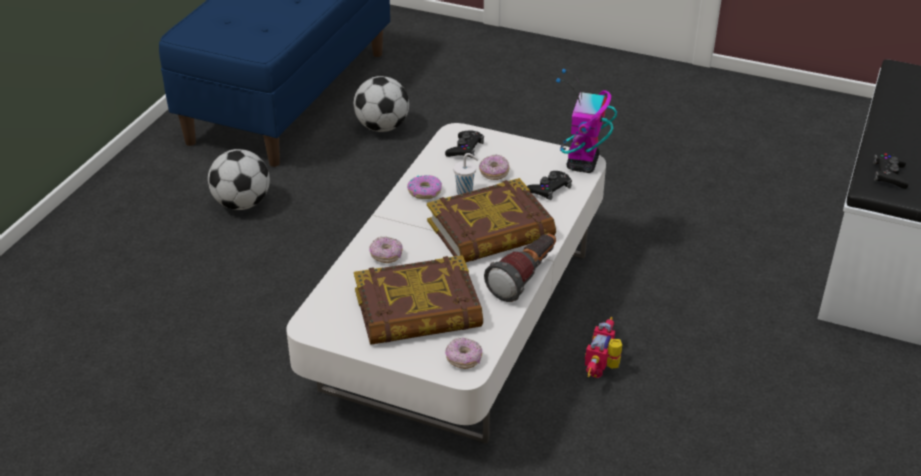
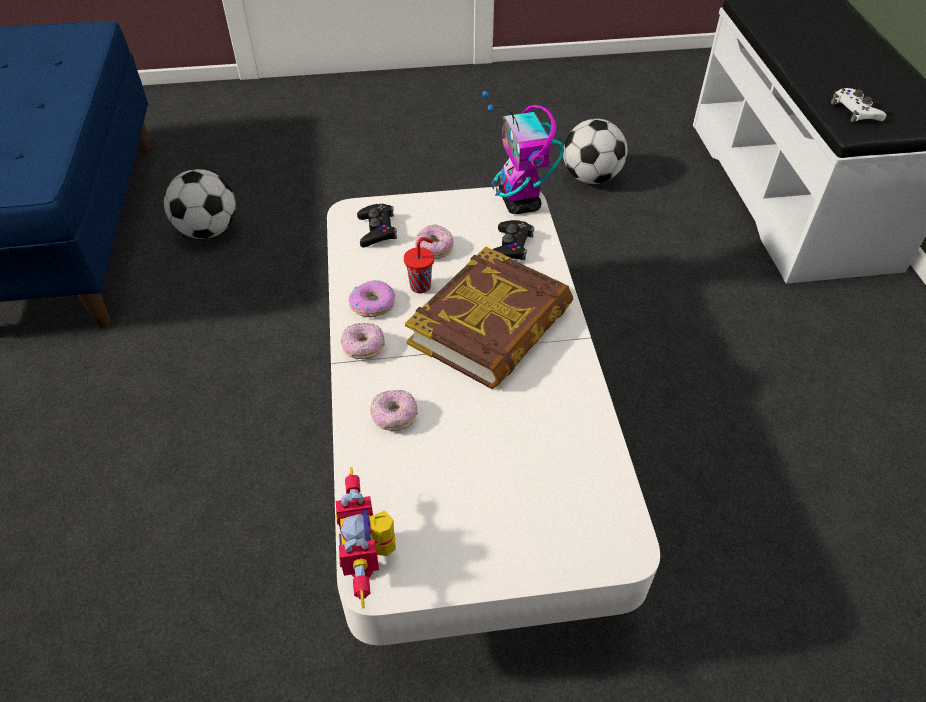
camera: 30 degrees left, 10 degrees up
football [208,149,270,210] -> football moved to [563,119,627,184]
book [354,255,483,345] -> none
donut [445,337,482,369] -> donut moved to [341,323,385,359]
white cup [453,153,478,195] -> red cup [404,237,434,294]
flashlight [484,233,556,302] -> none
toy robot [585,317,622,378] -> toy robot moved to [336,467,396,609]
black game controller [873,153,908,189] -> white game controller [831,88,886,122]

